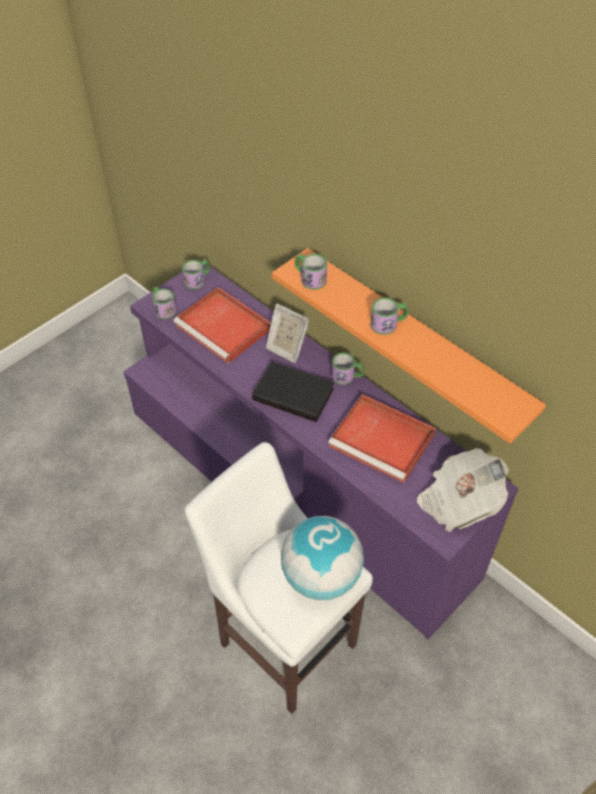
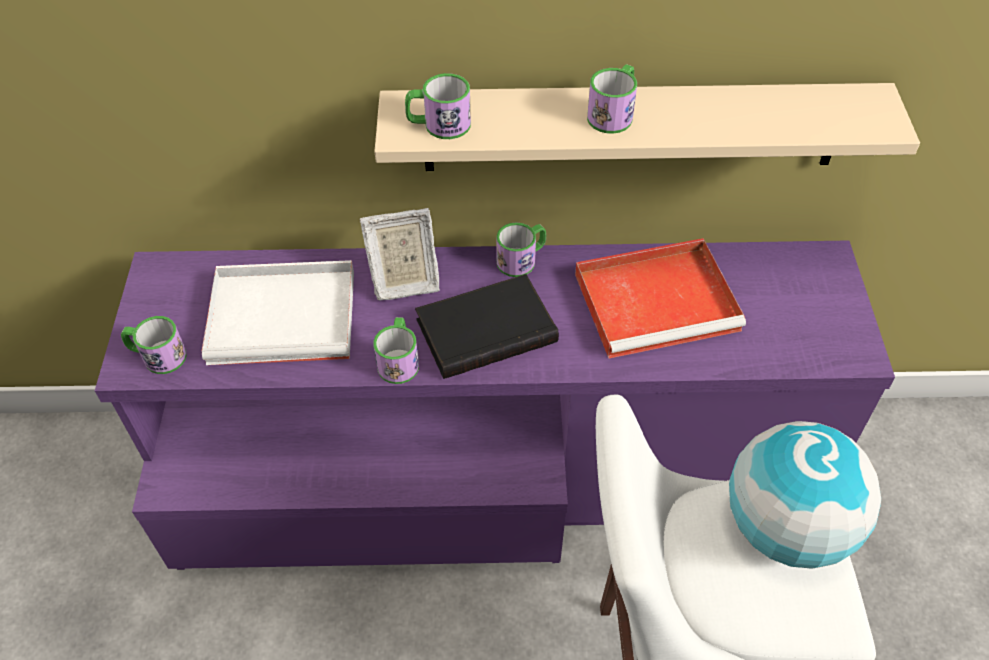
camera: 45 degrees left, 0 degrees up
red tray [174,287,271,363] -> white tray [201,260,354,365]
mug [182,260,210,289] -> mug moved to [373,317,419,384]
orange shelf [272,248,546,444] -> beige shelf [374,83,920,171]
newspaper [417,448,509,532] -> none

